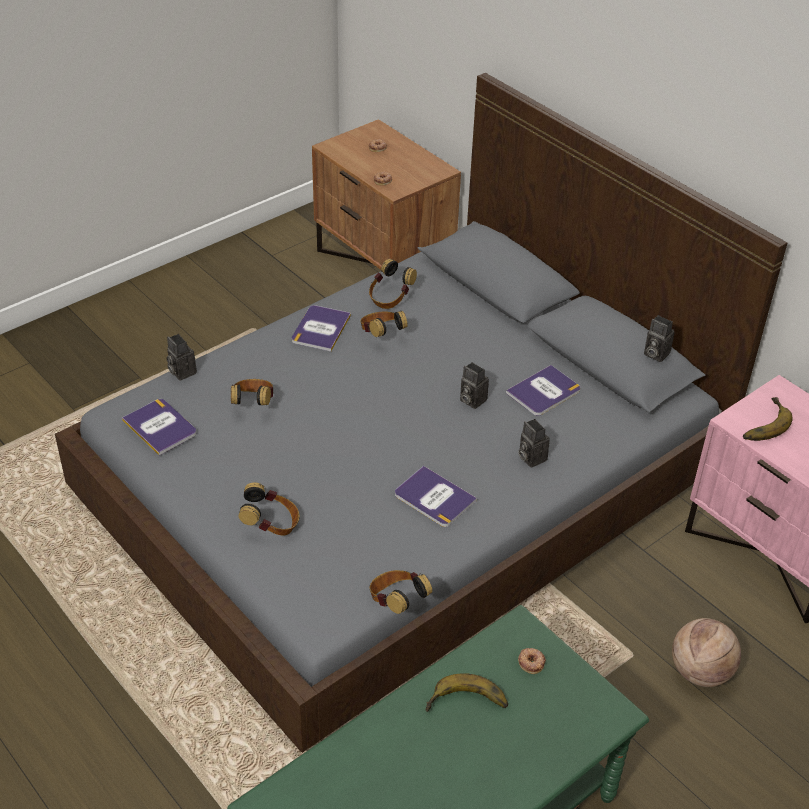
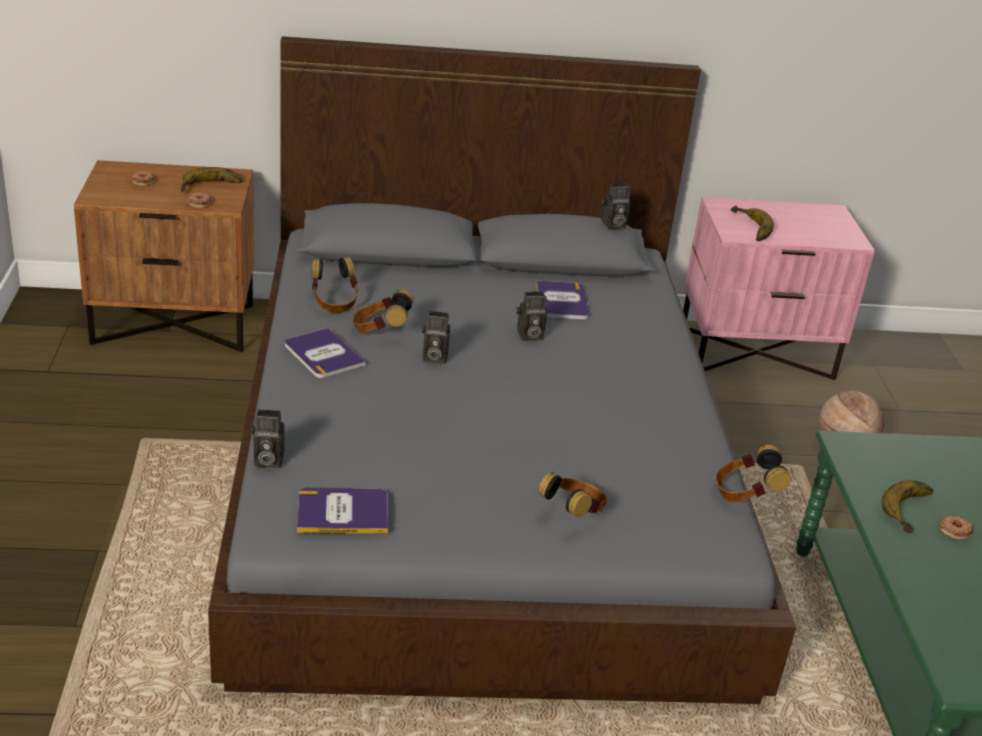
camera: 55 degrees left, 10 degrees down
headphones [231,379,273,405] -> none
book [395,466,477,527] -> none
camera [518,419,550,468] -> camera moved to [422,311,450,364]
donut [518,648,546,674] -> donut moved to [939,516,973,539]
none -> banana [181,167,242,192]

